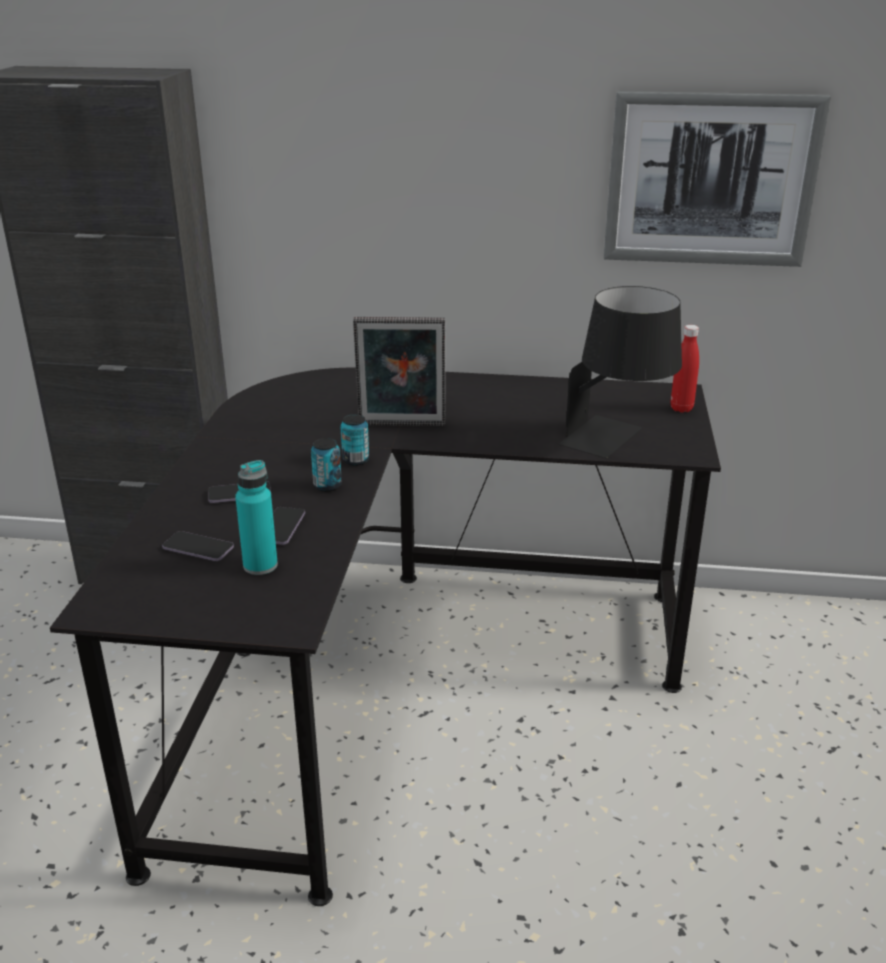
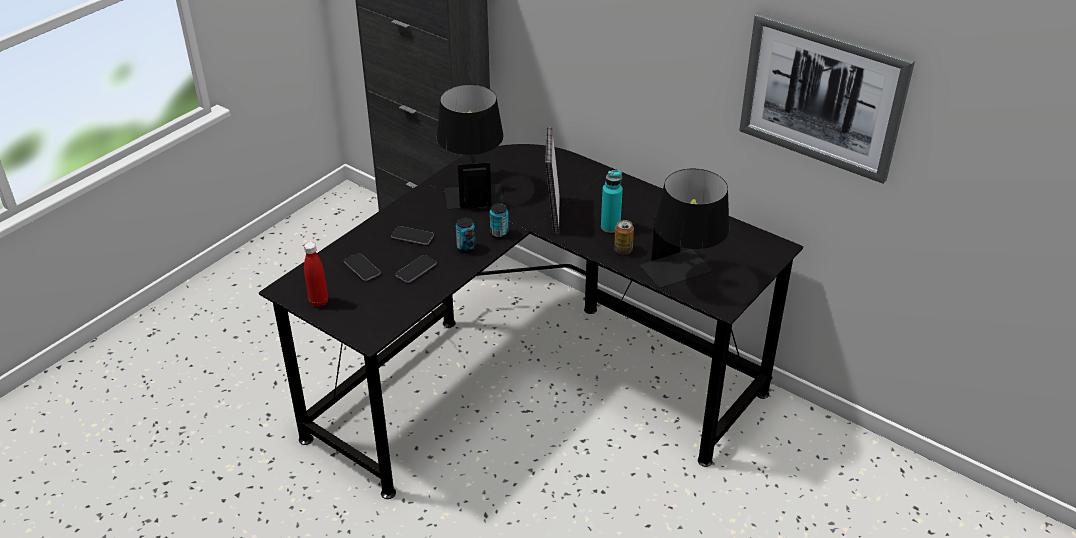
camera: 30 degrees right, 10 degrees up
turquoise bottle [235,460,278,575] -> turquoise bottle moved to [601,170,623,233]
picture frame [353,317,445,426] -> picture frame turned 60 degrees clockwise [545,127,560,234]
red bottle [671,325,699,413] -> red bottle moved to [304,242,328,307]
none -> black table lamp [437,84,504,209]
none -> can [614,220,634,255]

